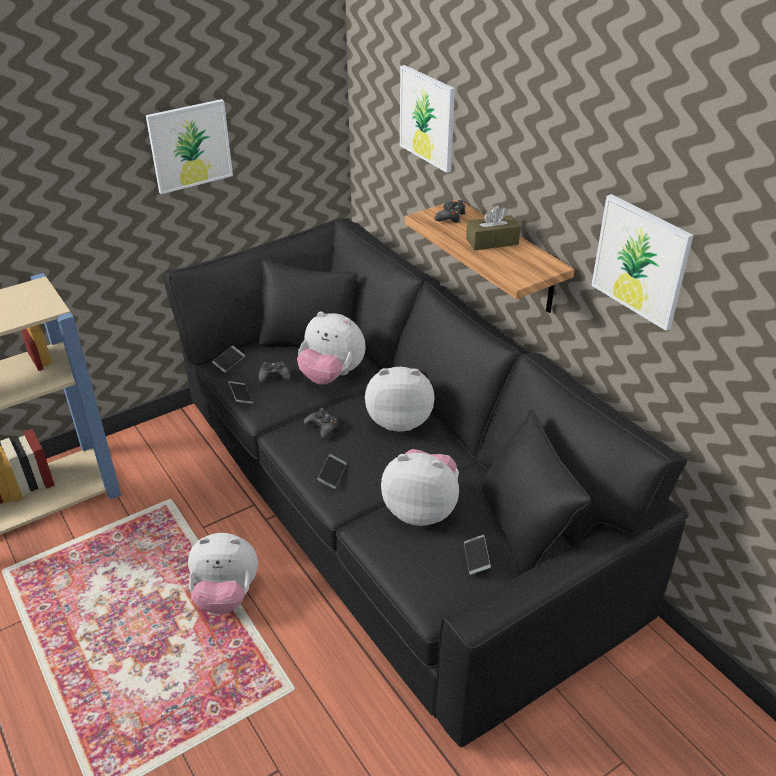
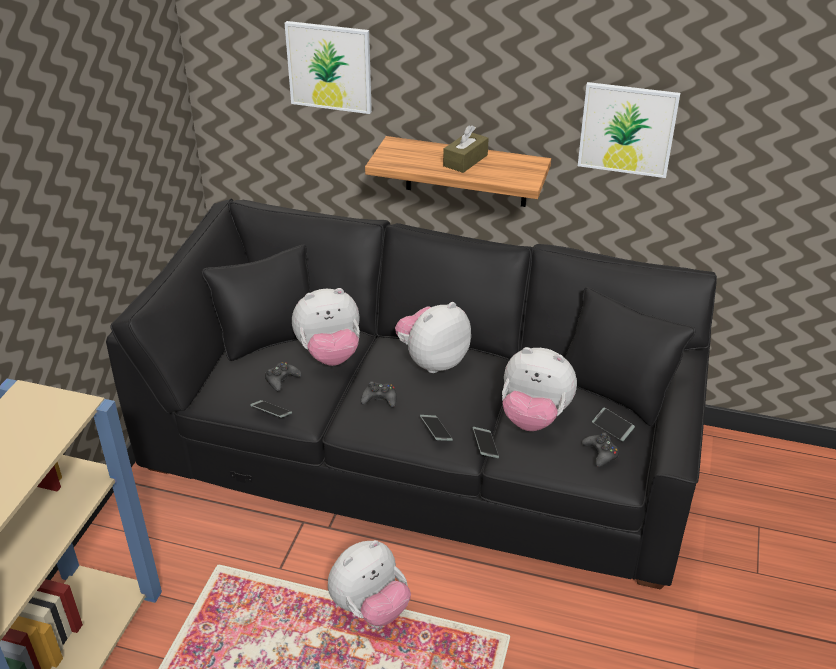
camera: 40 degrees left, 0 degrees up
picture [146,99,233,194] -> none
phone [212,346,245,373] -> phone moved to [473,427,499,458]
plush toy [381,449,459,526] -> plush toy turned 135 degrees counterclockwise [502,347,577,431]
black game controller [434,200,466,223] -> black game controller moved to [582,432,619,467]

